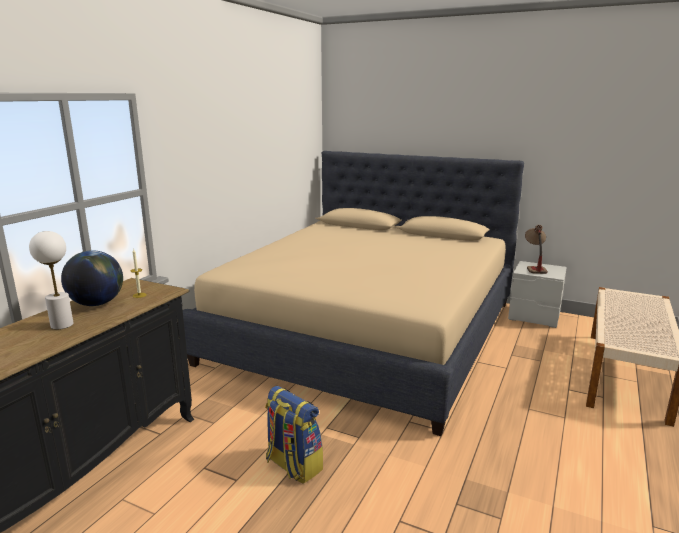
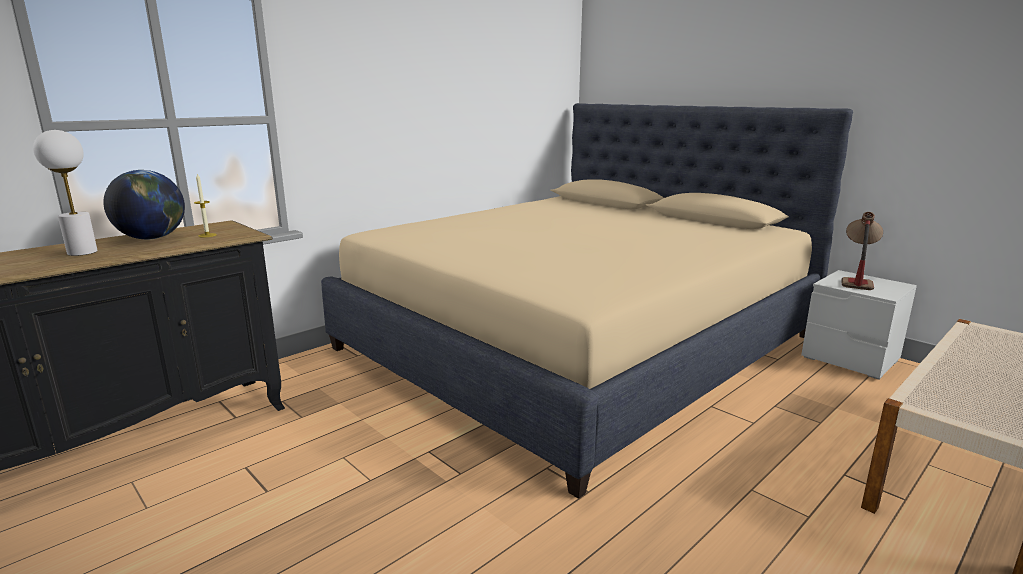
camera: 20 degrees right, 0 degrees up
backpack [265,386,323,484] -> none

